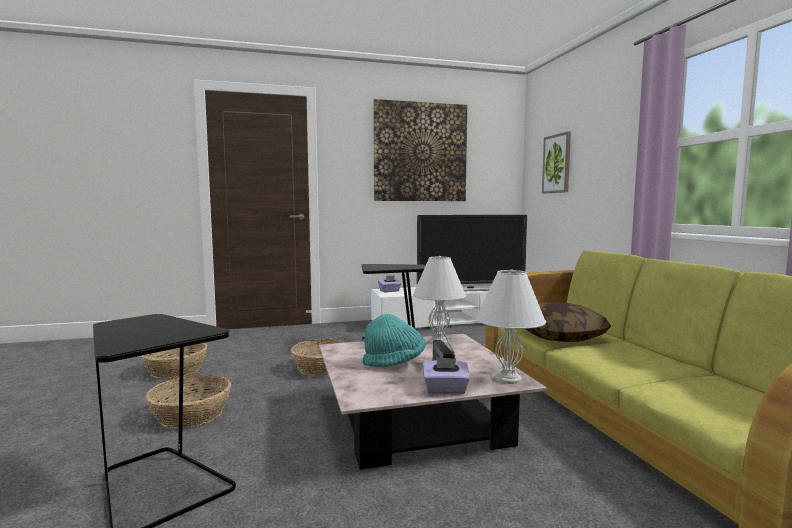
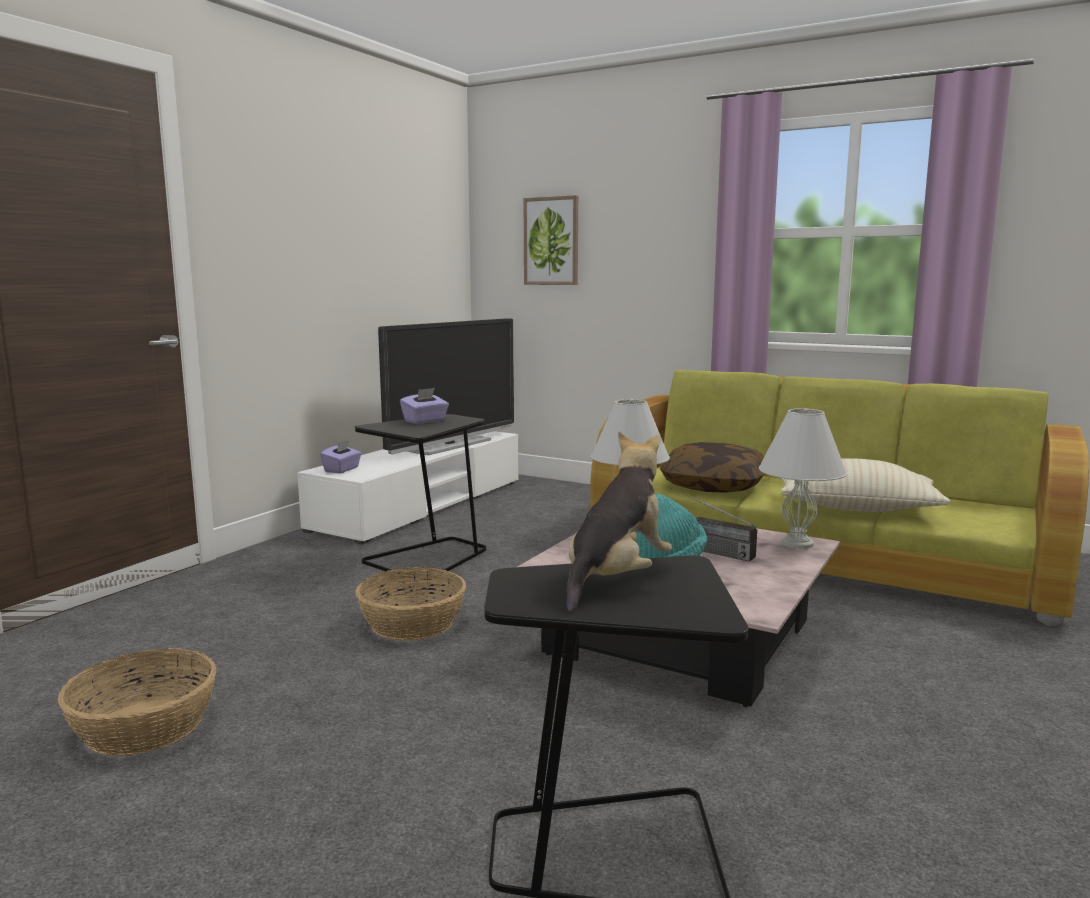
camera: 45 degrees left, 5 degrees up
basket [146,374,231,429] -> none
picture [373,99,467,201] -> none
purple tissue box [423,357,470,394] -> purple tissue box moved to [400,388,449,424]
none -> plush toy [566,432,672,612]
none -> beige pillow [781,458,950,512]

